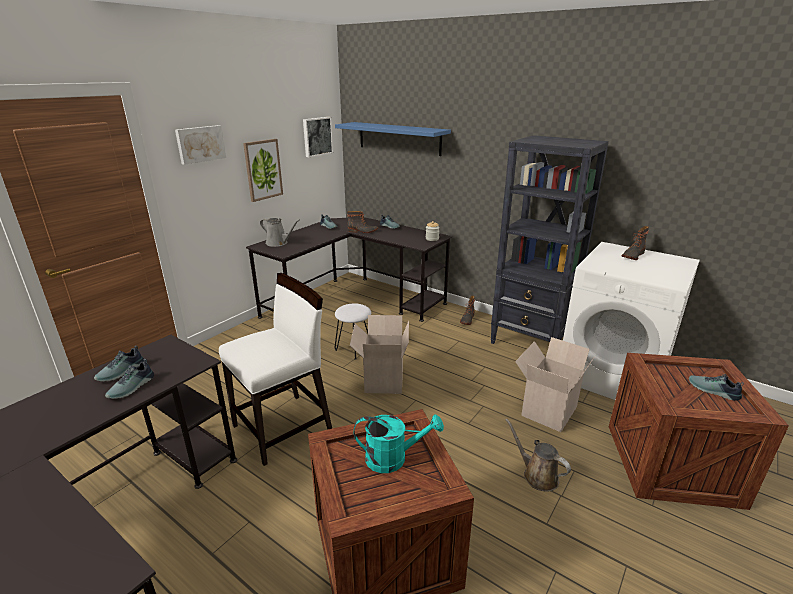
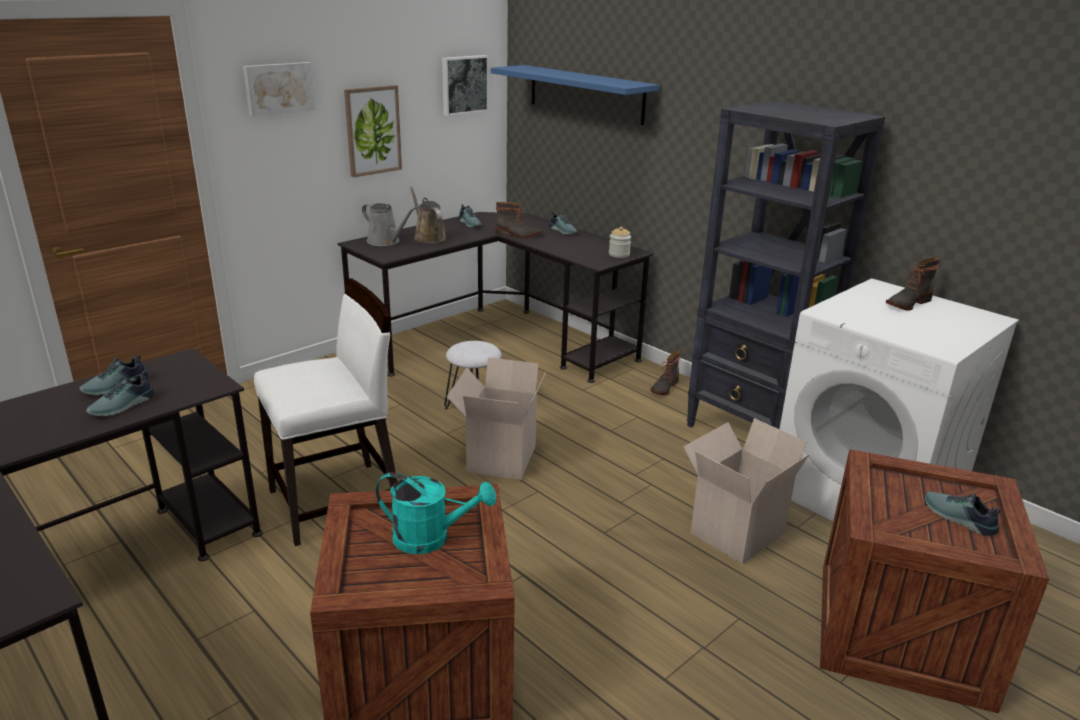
camera: 10 degrees right, 0 degrees up
brown watering can [506,419,571,492] -> brown watering can moved to [410,187,446,243]

